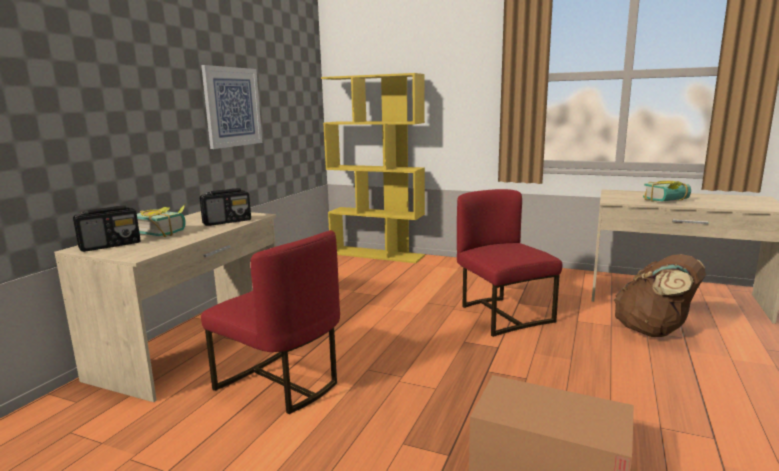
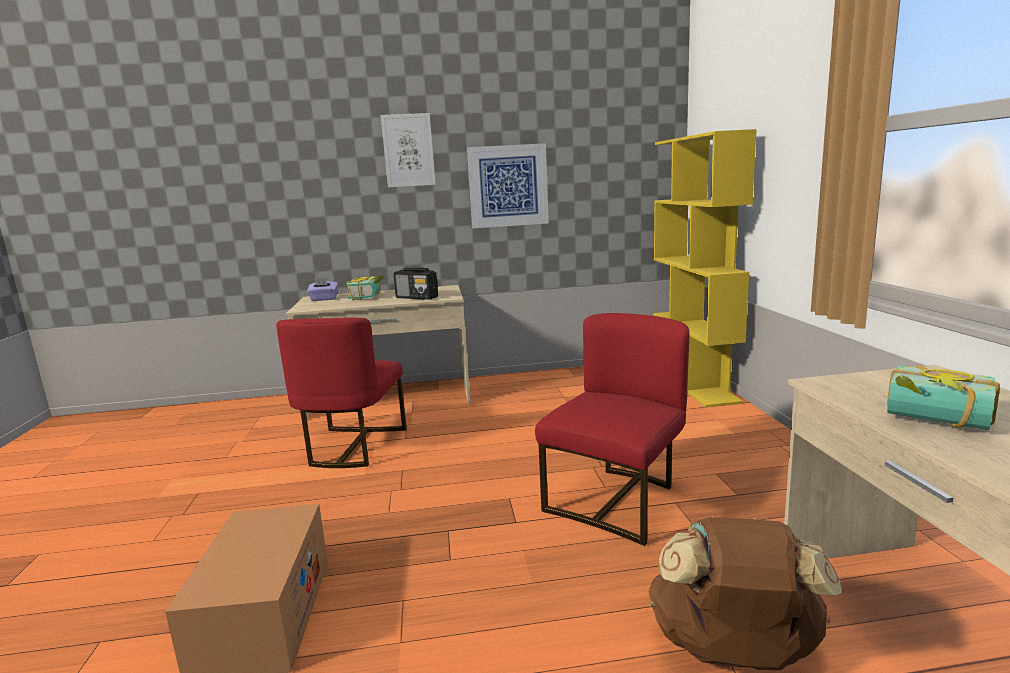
camera: 60 degrees right, 0 degrees up
radio [73,205,141,252] -> purple tissue box [307,278,338,301]
none -> picture [381,113,436,188]

